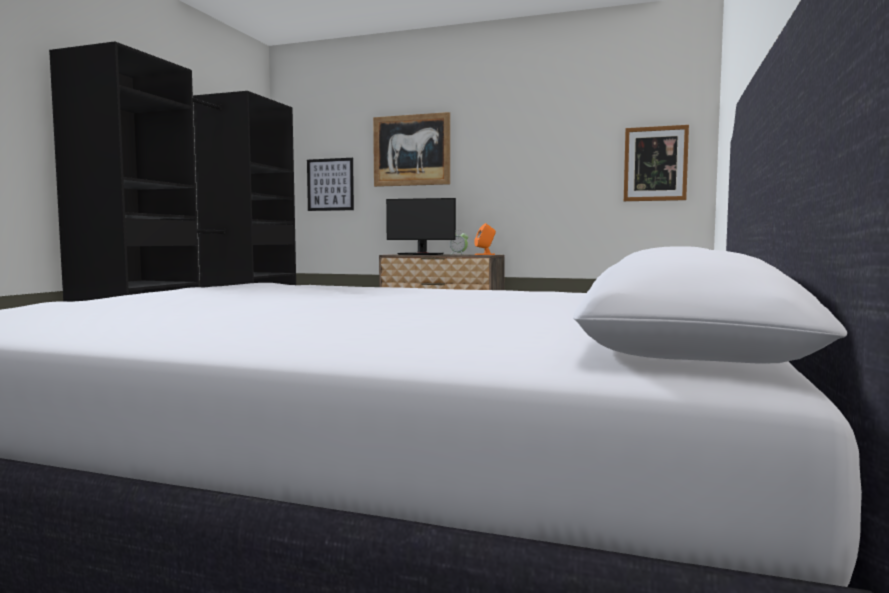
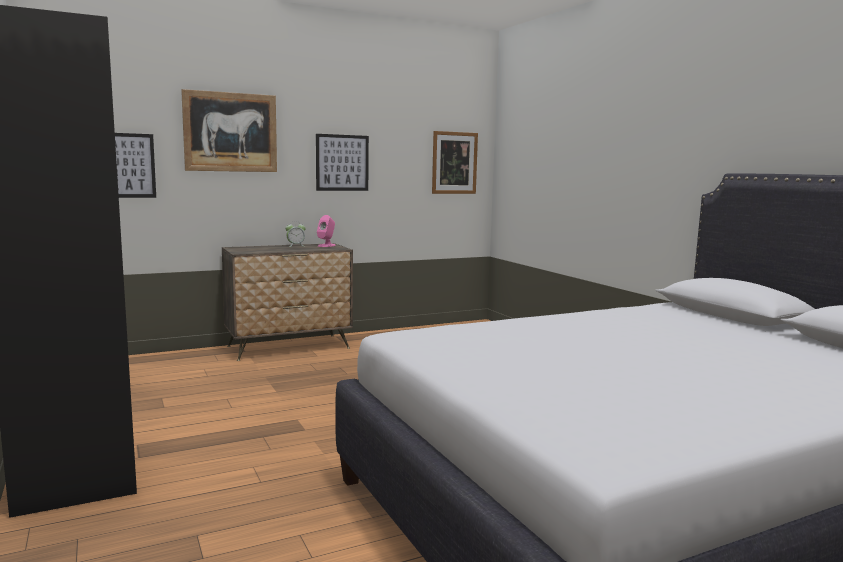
camera: 45 degrees left, 5 degrees up
monitor [386,198,456,255] -> none
orange speaker [475,223,496,255] -> pink speaker [317,215,336,247]
none -> picture [316,134,369,191]

